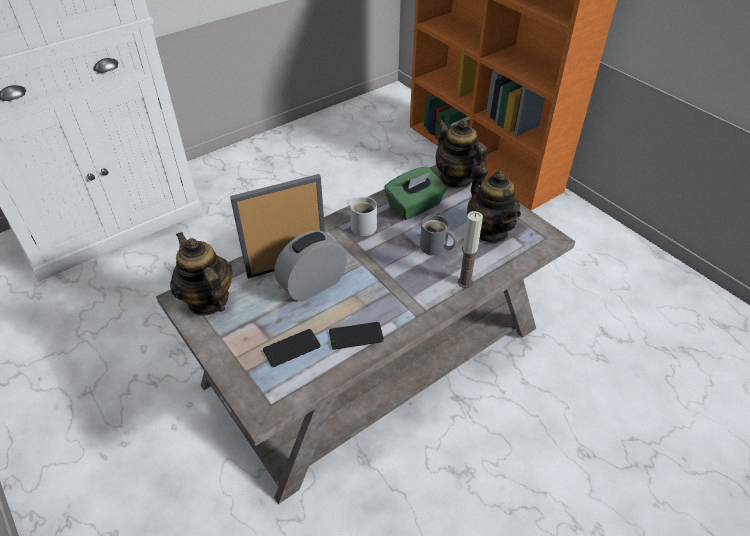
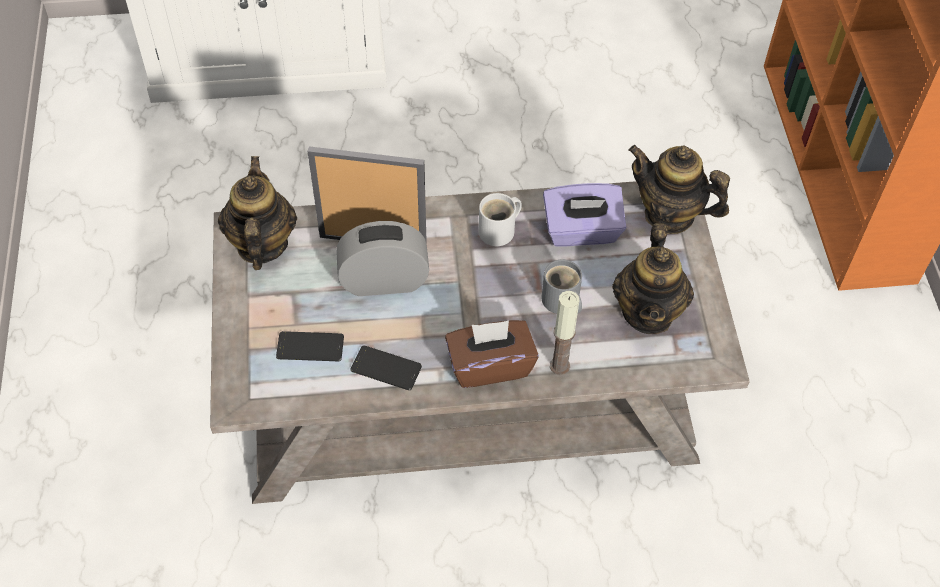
camera: 30 degrees right, 10 degrees up
green tissue box [384,167,447,220] -> purple tissue box [543,183,626,247]
teapot [436,119,487,188] -> teapot turned 60 degrees counterclockwise [628,145,730,234]
none -> brown tissue box [445,320,539,388]

